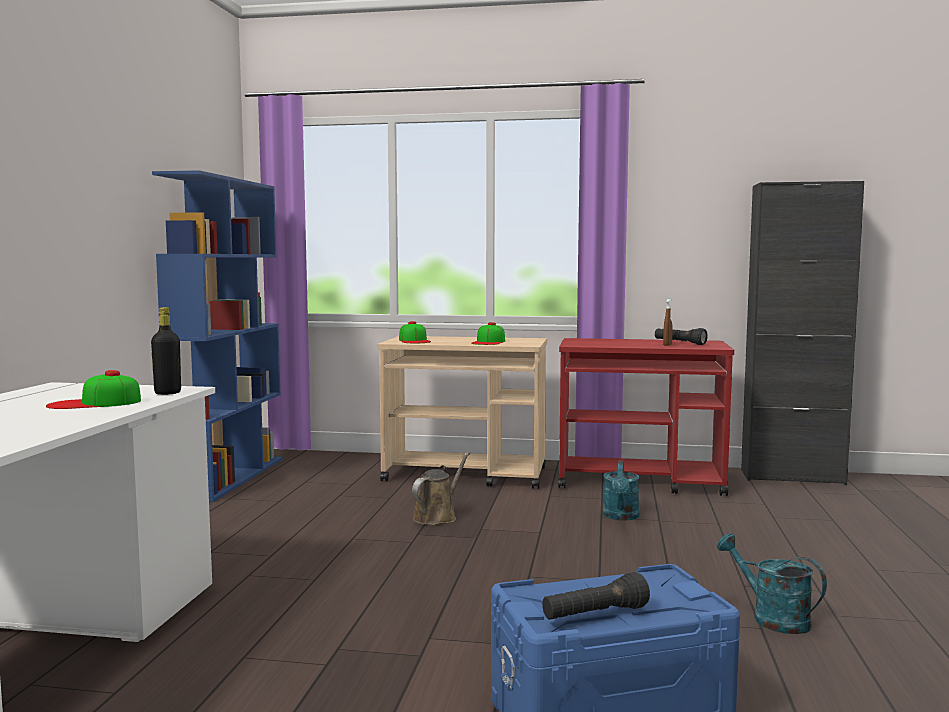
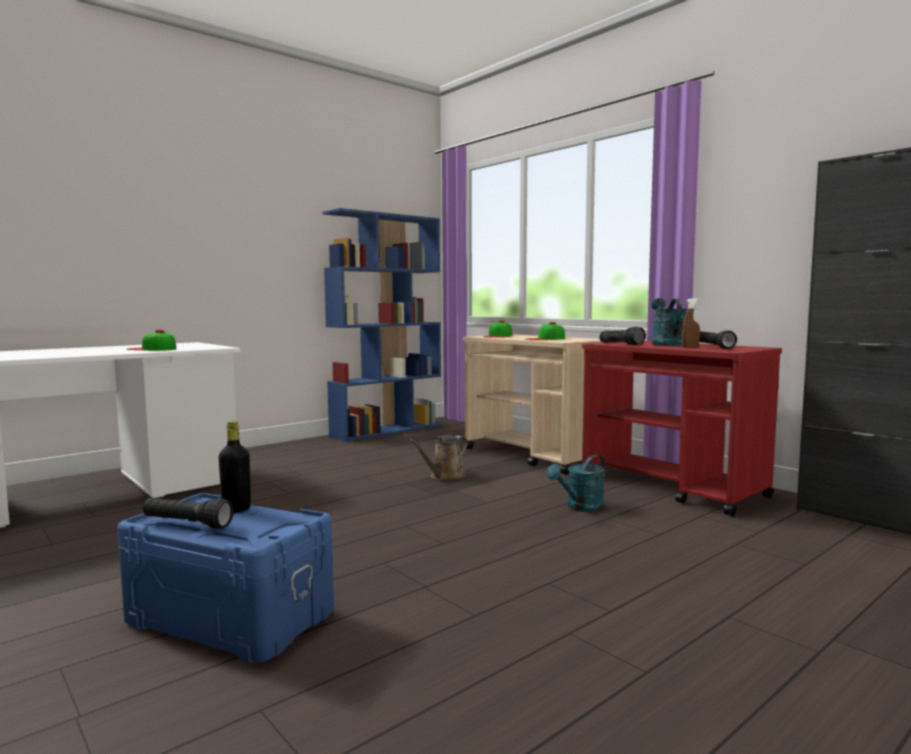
camera: 40 degrees right, 0 degrees up
black bottle [151,307,181,395] -> black bottle moved to [218,421,251,512]
brown watering can [412,452,470,525] -> brown watering can turned 150 degrees clockwise [409,435,468,480]
turquoise watering can [717,533,827,634] -> turquoise watering can moved to [651,298,687,346]
none -> flashlight [599,327,646,345]

